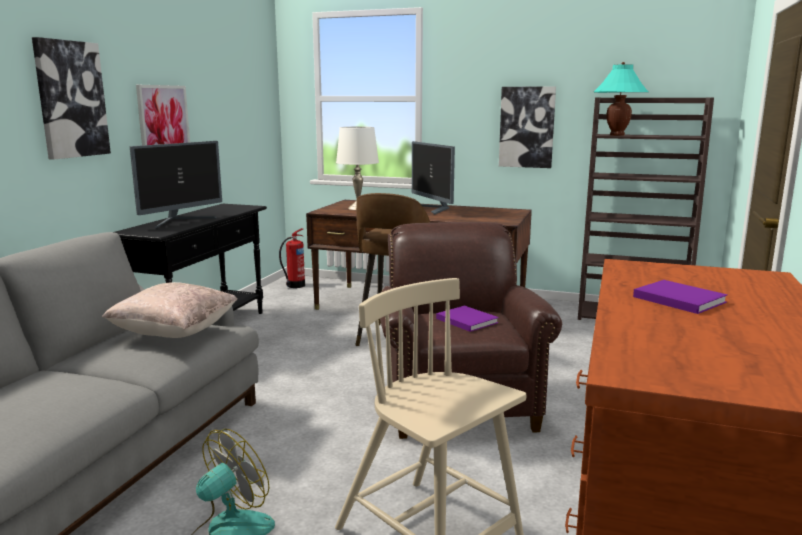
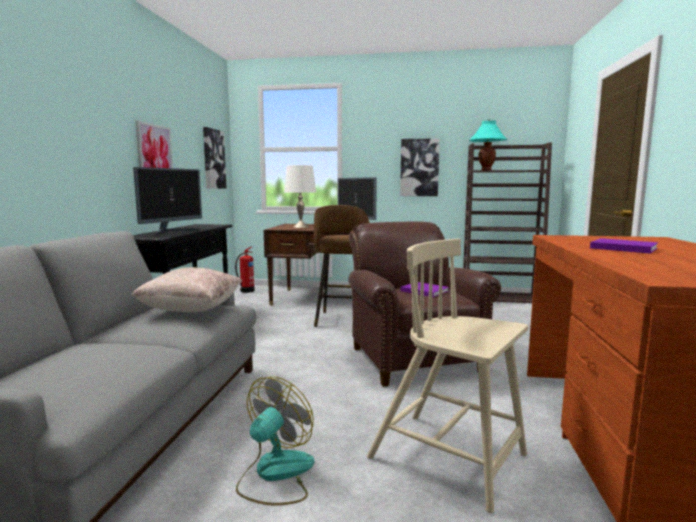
camera: 10 degrees left, 5 degrees down
picture [32,37,111,160] -> picture moved to [203,127,226,189]

